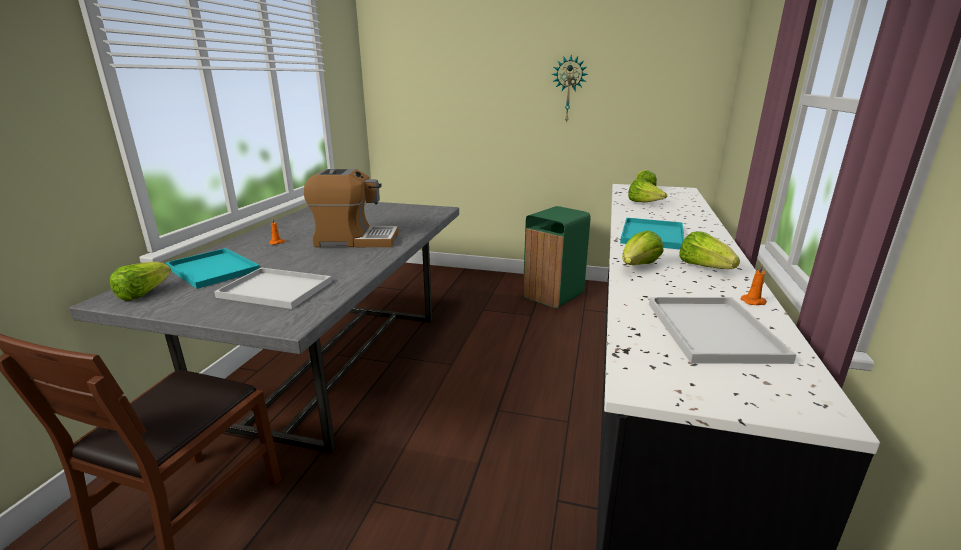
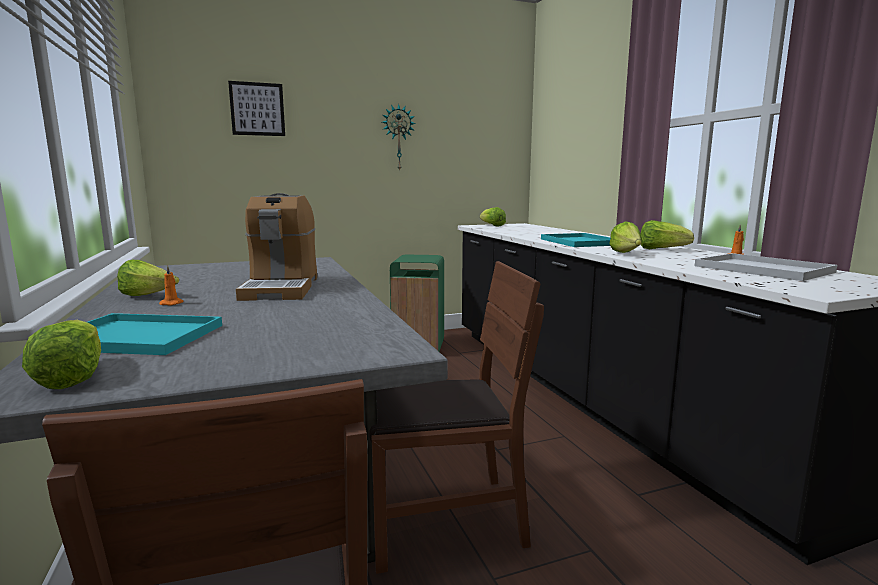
camera: 35 degrees left, 10 degrees down
white tray [214,268,332,309] -> none
coffee machine [304,169,399,247] -> coffee machine turned 120 degrees clockwise [236,193,317,301]
lettuce [628,179,667,202] -> lettuce moved to [117,260,179,296]
none -> picture [228,81,285,136]
none -> brown chair [369,261,544,574]

